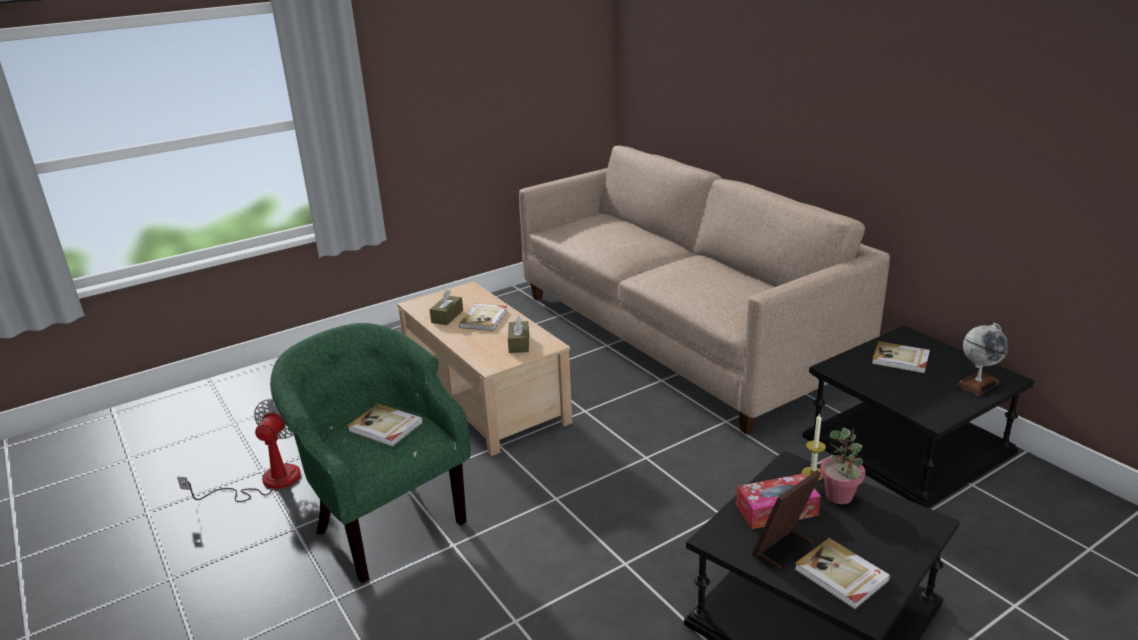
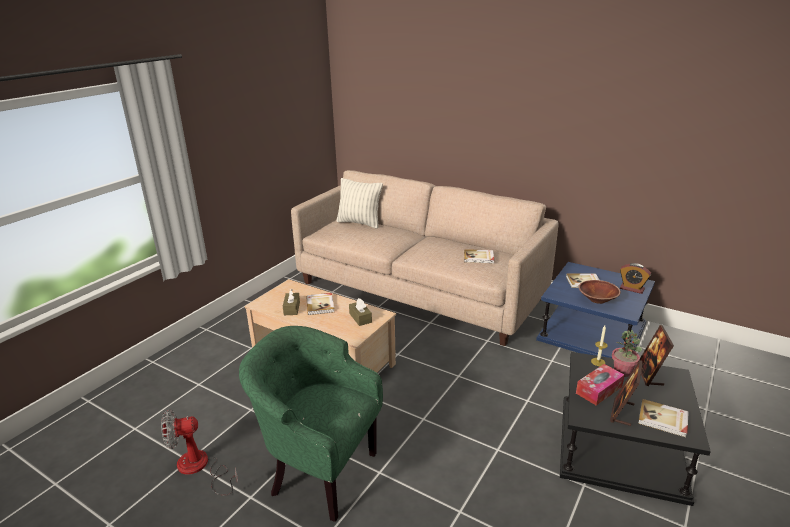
camera: 25 degrees left, 0 degrees up
fan [177,399,301,502] -> fan turned 90 degrees counterclockwise [161,410,238,496]
book [347,404,423,447] -> book moved to [464,249,494,264]
black side table [803,326,1034,508] -> blue side table [536,262,655,358]
globe [956,323,1008,396] -> alarm clock [620,263,651,294]
none -> pillow [336,178,383,228]
none -> brown bowl [578,280,621,304]
none -> picture frame [639,325,674,386]

